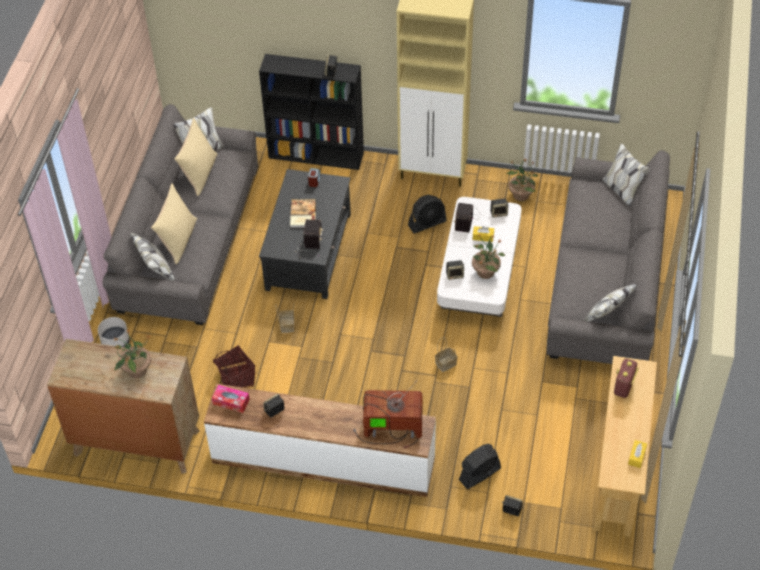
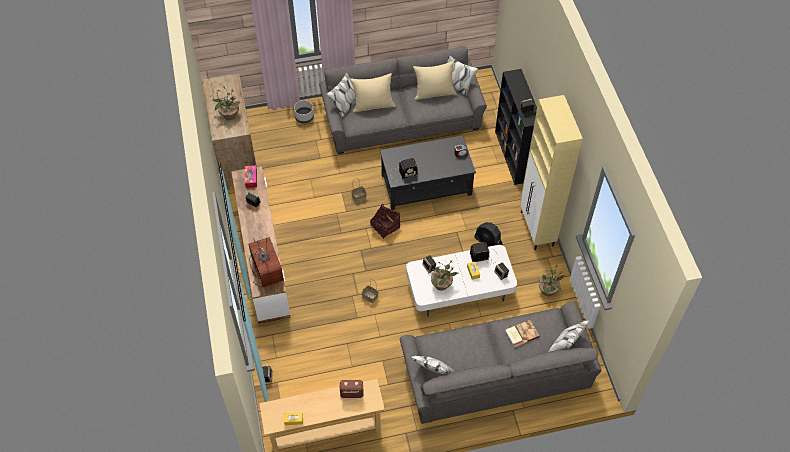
camera: 65 degrees right, 5 degrees up
basket [213,345,255,388] -> basket moved to [370,204,400,239]
book [290,199,316,228] -> book moved to [505,320,540,347]
black fan [459,444,501,489] -> none

